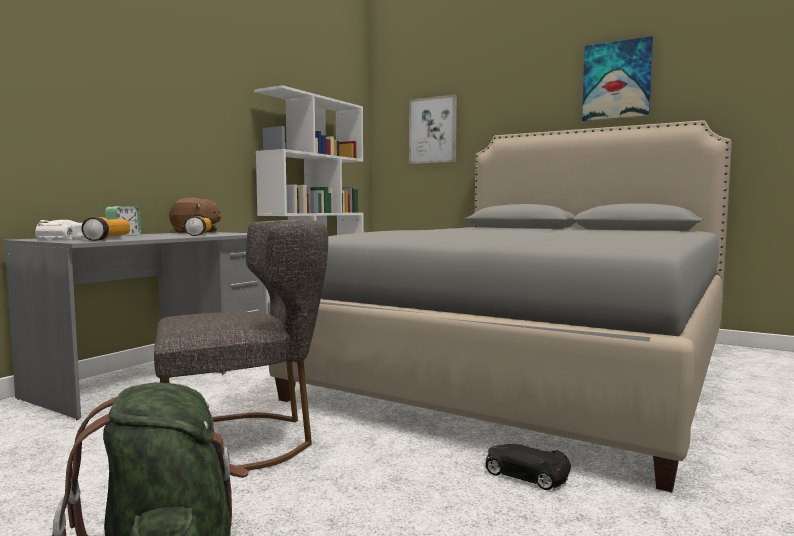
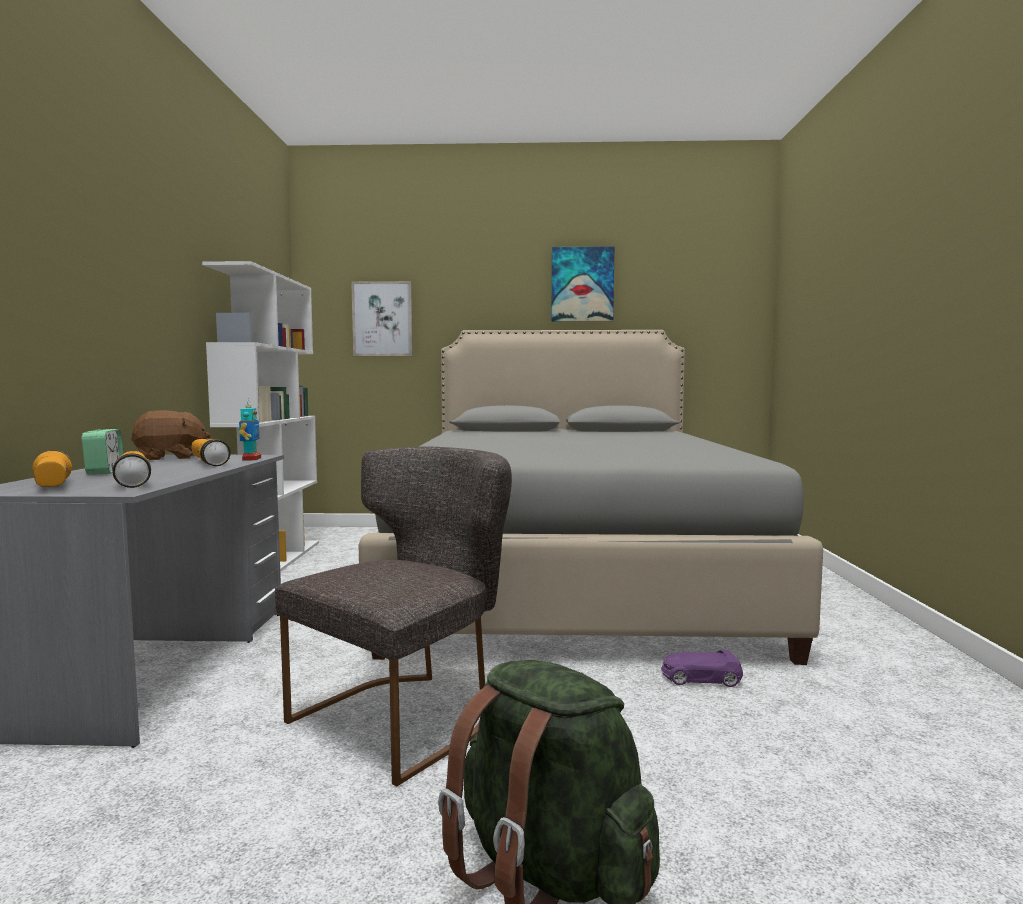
camera: 30 degrees left, 0 degrees up
white toy car [35,220,86,240] -> flashlight [32,450,72,487]
black toy car [485,444,571,490] -> purple toy car [661,650,743,687]
none -> toy robot [239,399,261,460]

